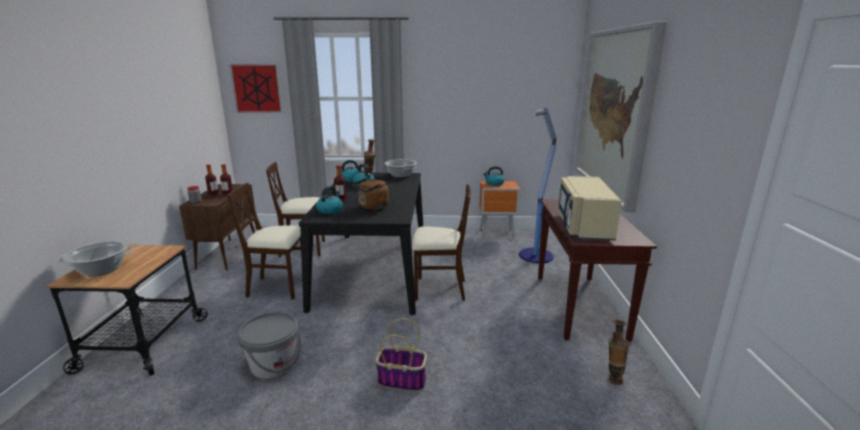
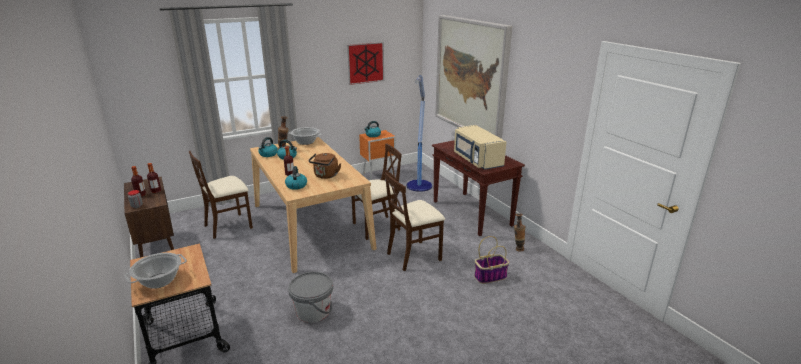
camera: 30 degrees left, 5 degrees up
beige chair [227,183,301,300] -> beige chair moved to [385,172,445,271]
picture [230,64,282,113] -> picture moved to [347,42,384,85]
black dining table [299,173,423,315] -> beige dining table [250,137,377,273]
basket [375,318,427,392] -> basket moved to [474,236,509,284]

